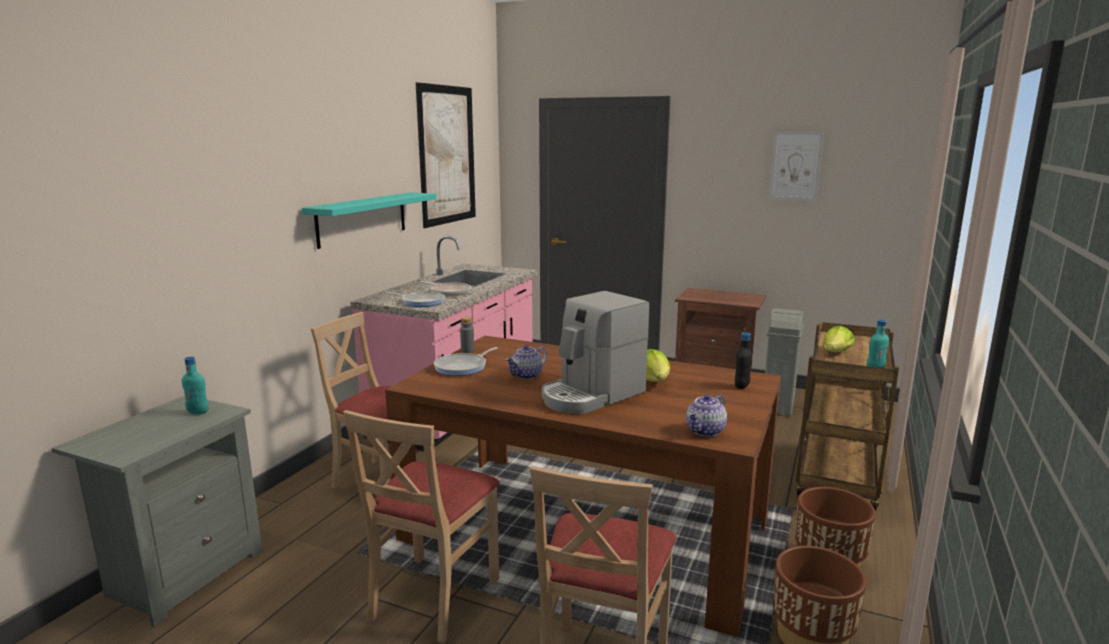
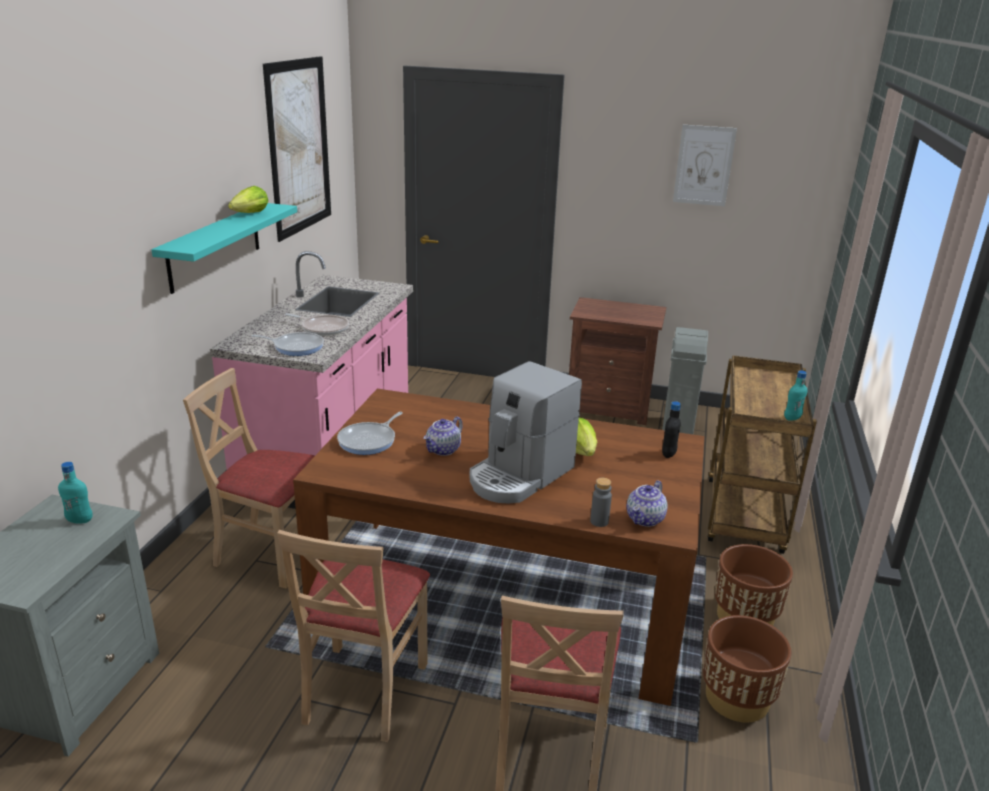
camera: 10 degrees left, 10 degrees up
grey bottle [460,317,474,353] -> grey bottle moved to [590,478,612,527]
lettuce [823,326,855,352] -> lettuce moved to [228,186,268,213]

